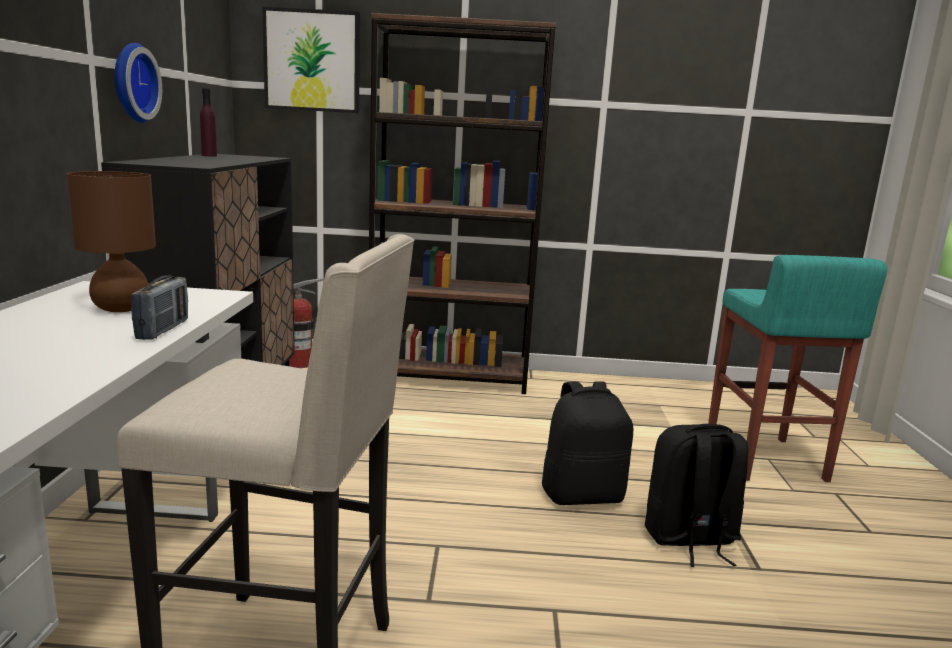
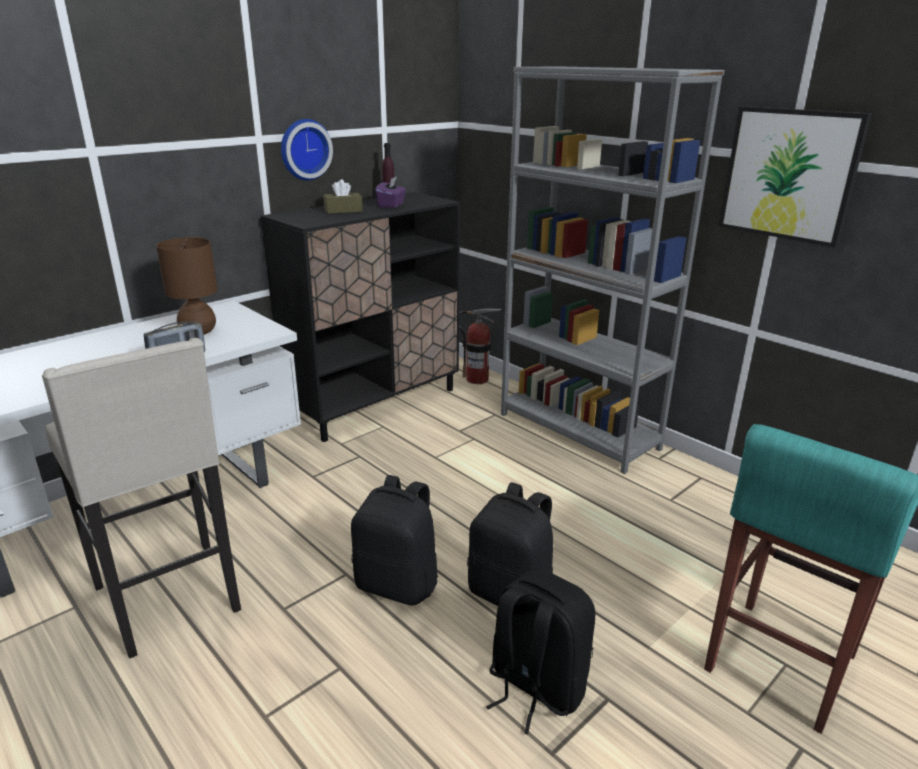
camera: 45 degrees right, 10 degrees up
picture [262,7,360,113] -> picture moved to [719,106,871,248]
brown bookcase [369,13,557,394] -> grey bookcase [501,67,725,474]
none -> brown tissue box [323,179,363,214]
none -> black backpack [351,475,438,606]
none -> purple tissue box [375,176,406,208]

